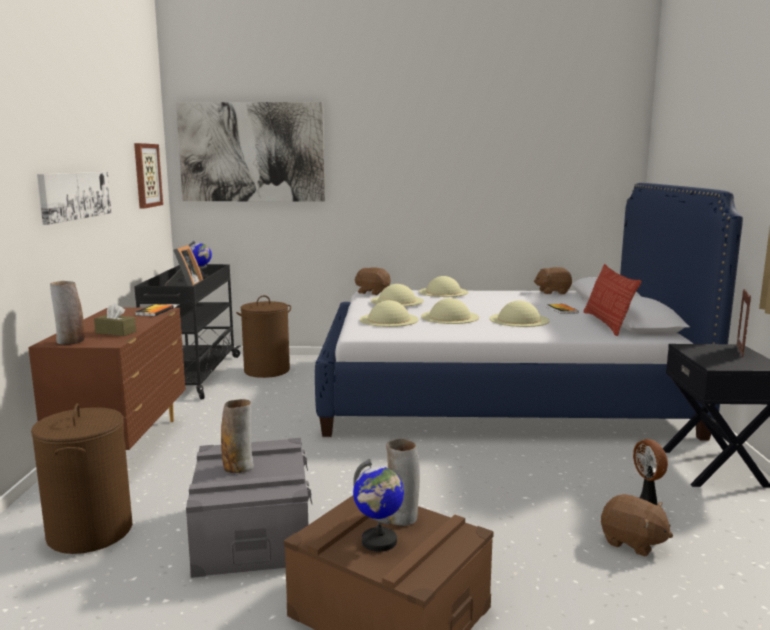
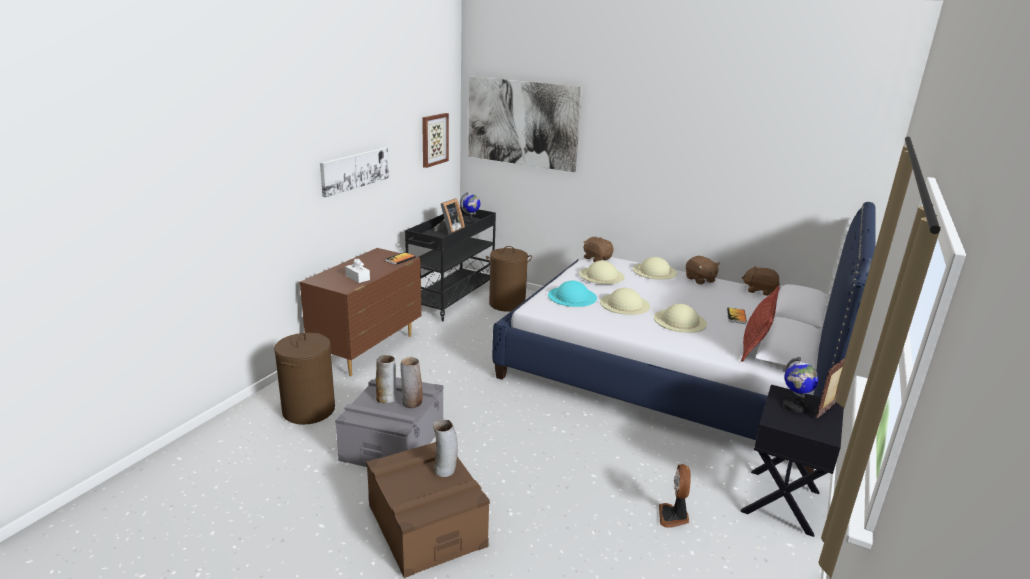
camera: 25 degrees right, 10 degrees up
vase [50,281,85,345] -> vase moved to [401,357,423,408]
brown tissue box [94,303,136,336] -> white tissue box [345,258,370,283]
globe [353,459,404,552] -> globe moved to [783,357,819,413]
beige hat [360,300,419,327] -> turquoise hat [548,281,597,307]
brown plush toy [601,494,673,556] -> brown plush toy moved to [686,256,720,284]

